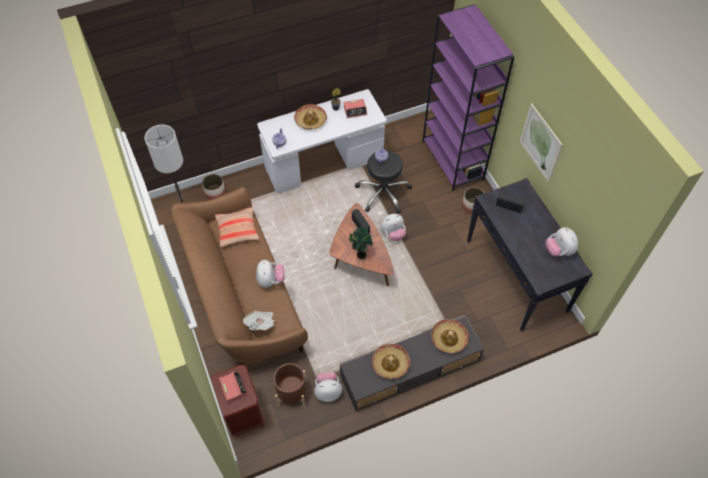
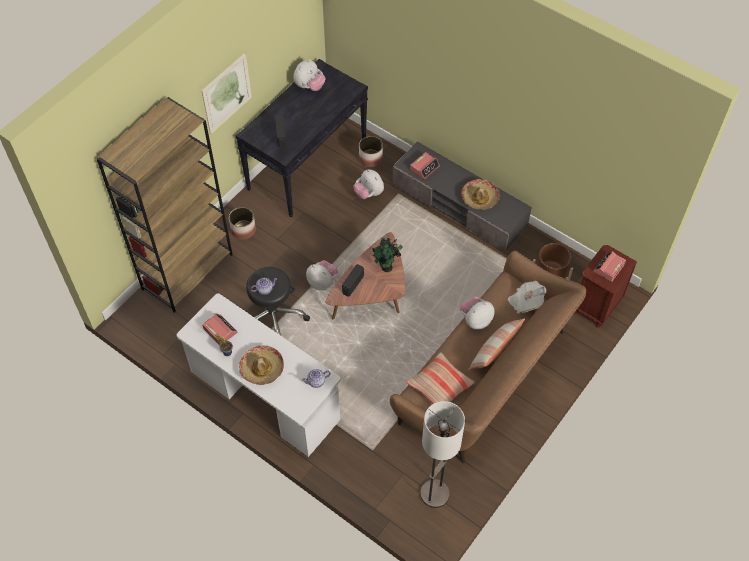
camera: 120 degrees left, 0 degrees up
planter [202,174,226,200] -> planter moved to [359,136,383,167]
plush toy [314,372,342,402] -> plush toy moved to [353,169,384,199]
purple bookcase [422,4,515,191] -> brown bookcase [97,97,233,312]
hat [431,319,469,353] -> alarm clock [410,152,440,179]
none -> pillow [468,318,525,370]

